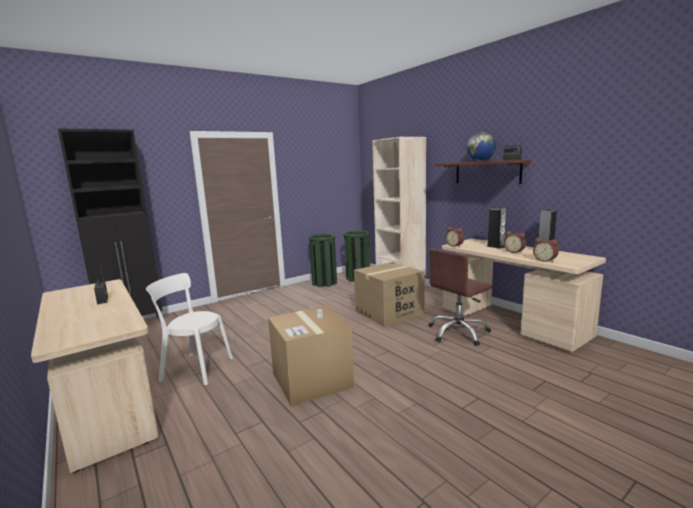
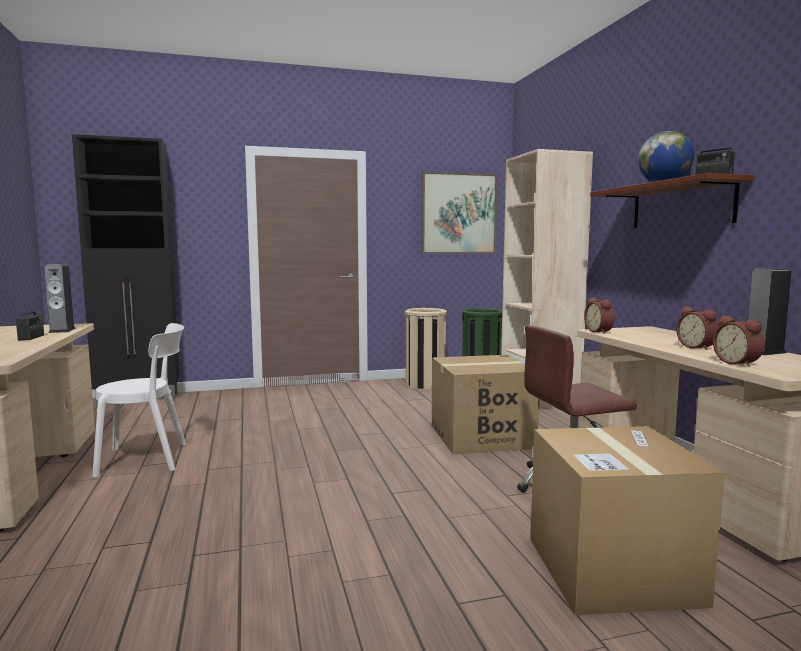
camera: 20 degrees right, 5 degrees down
white chair [146,273,233,385] -> white chair turned 135 degrees clockwise [92,323,186,477]
cardboard box [268,306,355,407] -> cardboard box moved to [530,426,725,615]
green trash can [308,234,337,287] -> beige trash can [404,308,447,390]
speaker [486,208,506,249] -> speaker moved to [44,264,76,333]
none -> picture [421,171,498,254]

